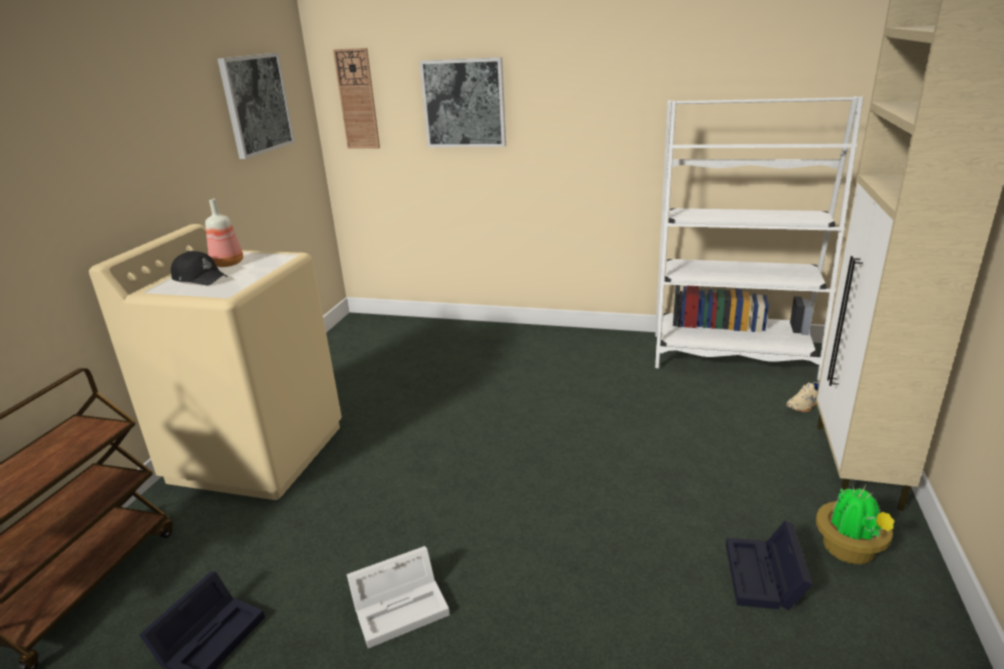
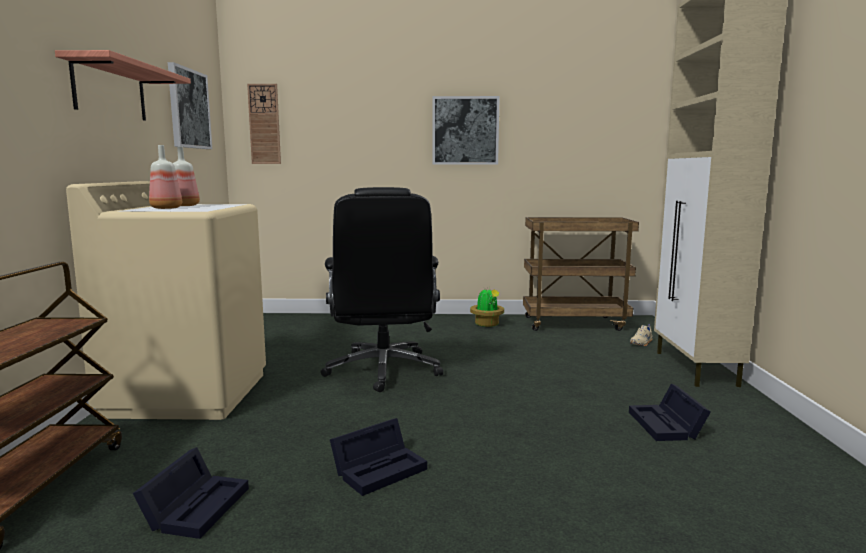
camera: 15 degrees left, 15 degrees down
black cap [171,251,228,286] -> bottle [149,145,182,209]
white storage box [347,546,450,648] -> black storage box [330,418,427,496]
picture [419,57,506,147] -> picture moved to [432,96,500,164]
white bookcase [655,96,864,381] -> brown cart [523,217,639,331]
potted plant [816,485,894,564] -> potted plant moved to [470,287,504,327]
none -> shelf [55,50,191,121]
none -> black office chair [321,187,443,392]

